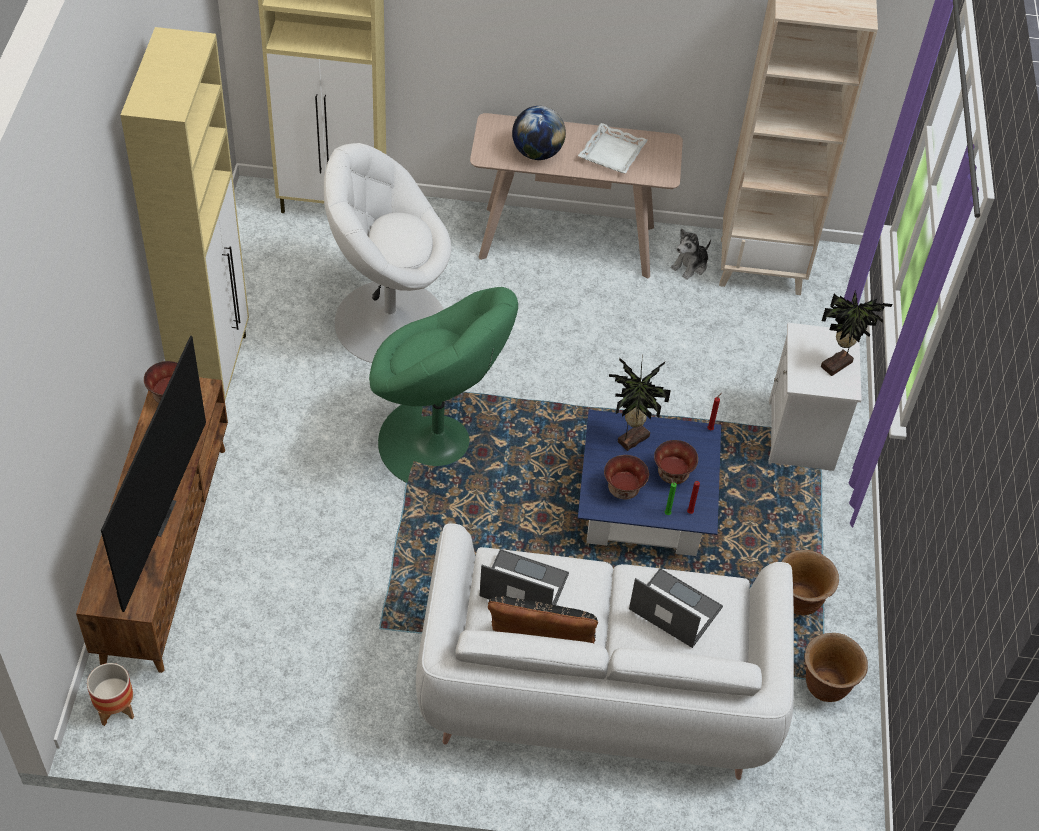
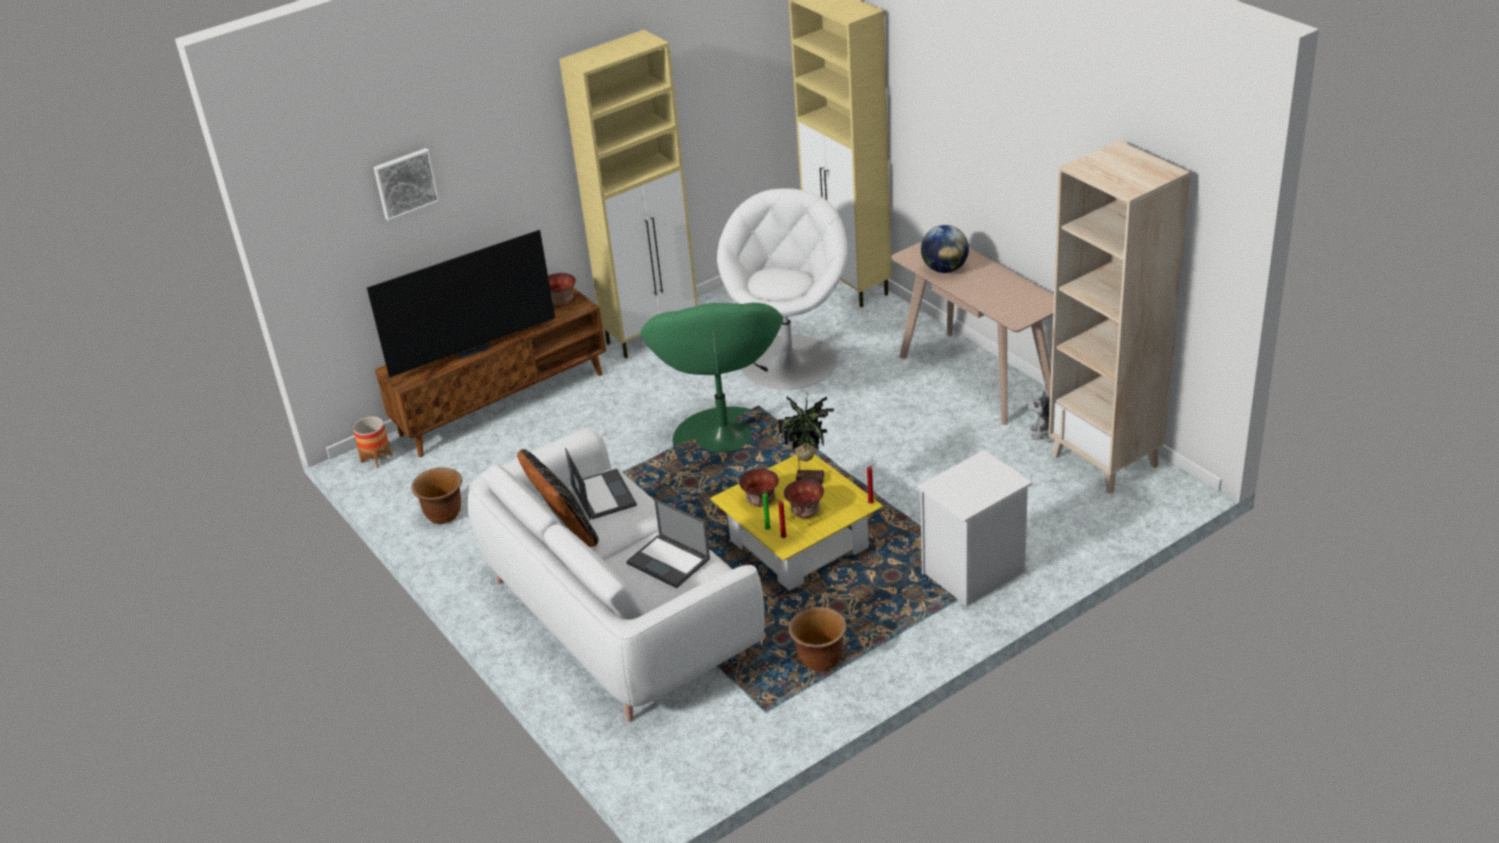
camera: 55 degrees right, 15 degrees down
white armchair [324,143,451,363] -> white armchair turned 60 degrees clockwise [717,188,848,390]
white tray [578,123,648,174] -> none
blue coffee table [578,410,721,556] -> yellow coffee table [710,454,883,591]
laptop [629,568,723,648] -> laptop turned 135 degrees clockwise [626,499,710,588]
brown planter [804,633,868,702] -> brown planter moved to [411,468,462,524]
potted plant [821,291,892,376] -> none
none -> picture [373,148,440,221]

